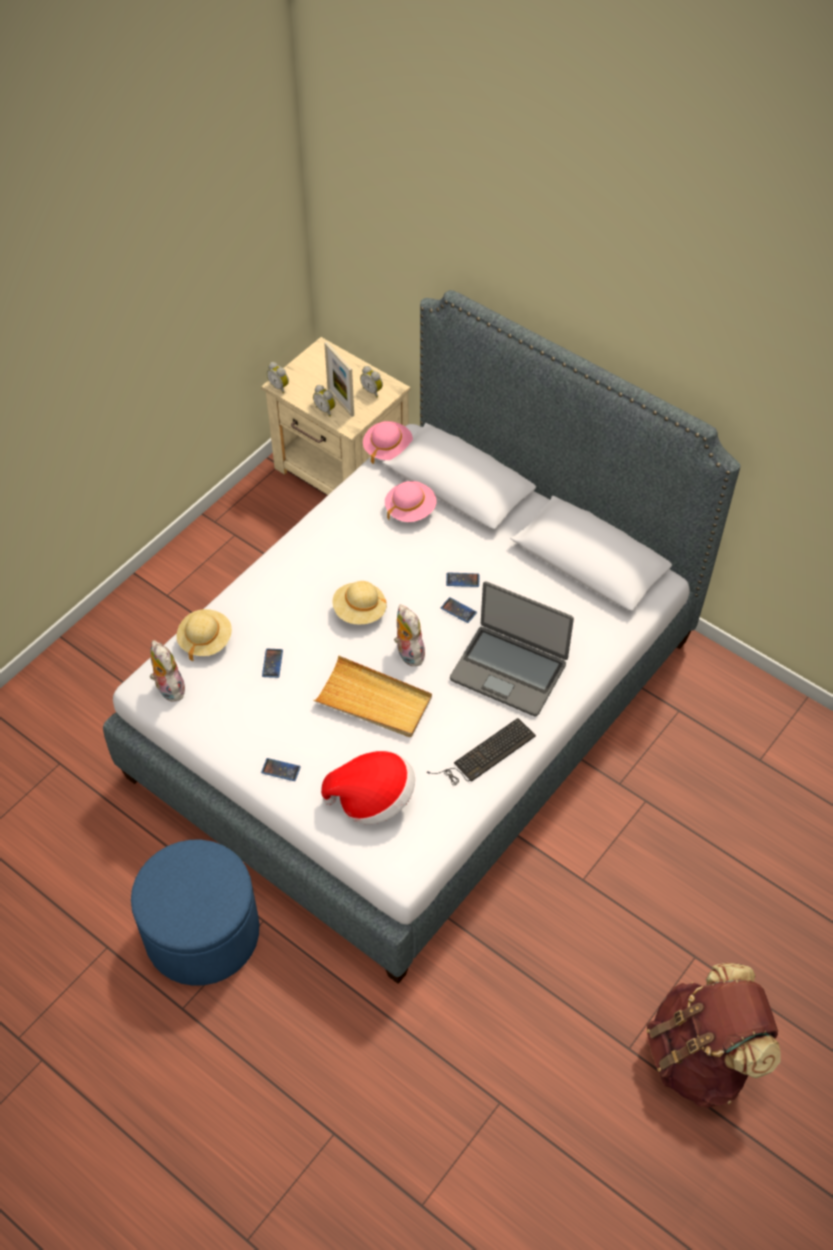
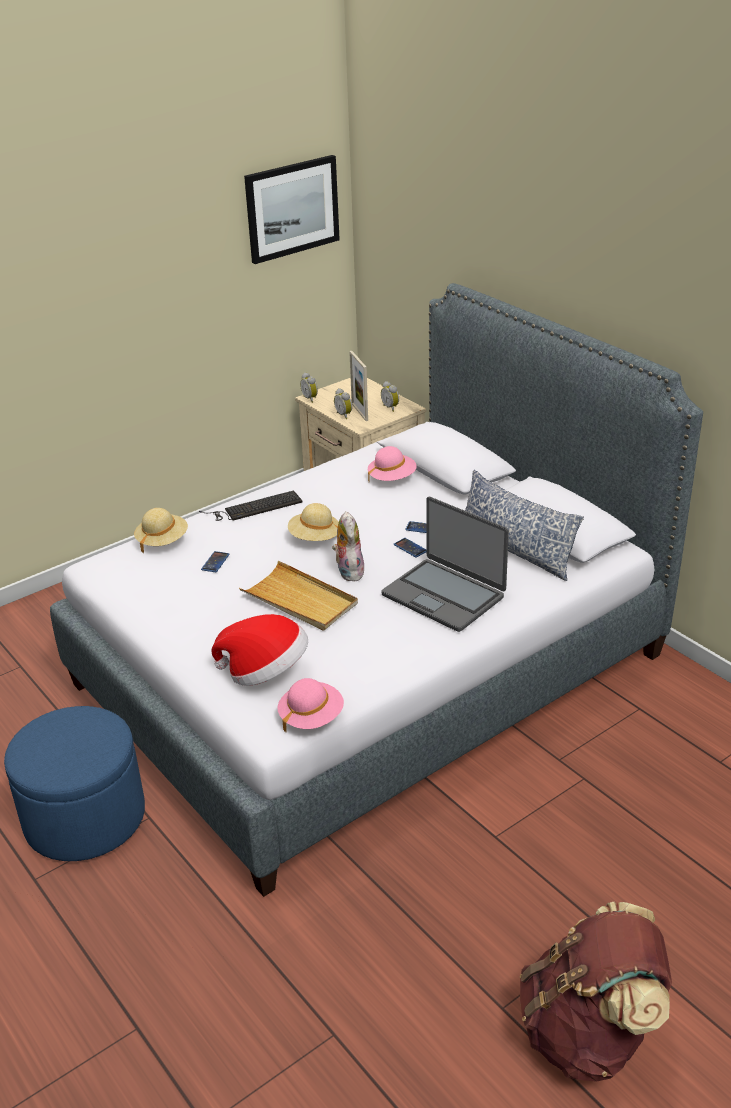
camera: 15 degrees right, 20 degrees down
plush toy [150,640,185,702] -> none
phone [261,758,301,781] -> none
pink hat [363,421,413,464] -> pink hat moved to [277,678,344,733]
keyboard [427,718,536,785] -> keyboard moved to [199,491,303,521]
none -> picture [244,155,340,264]
none -> pillow [465,470,584,581]

